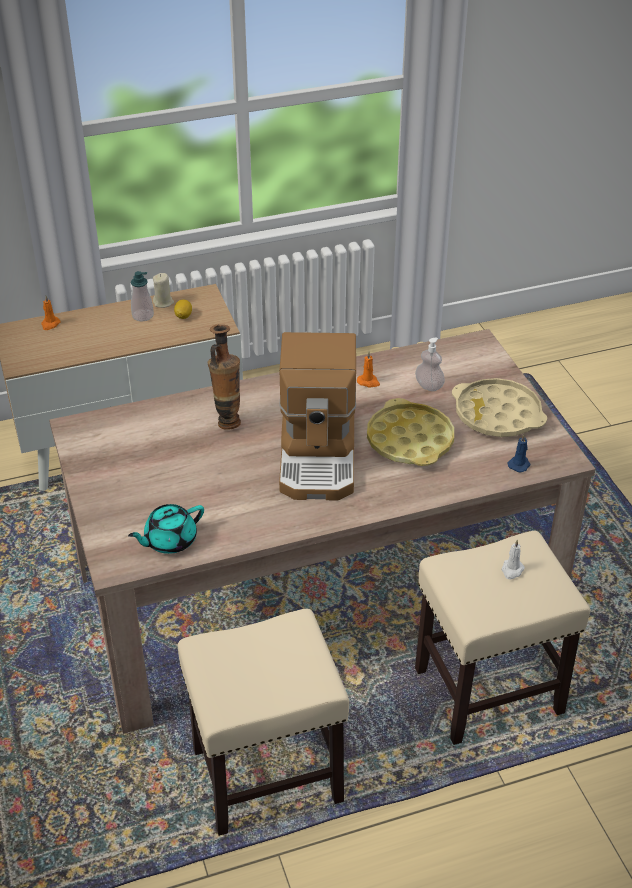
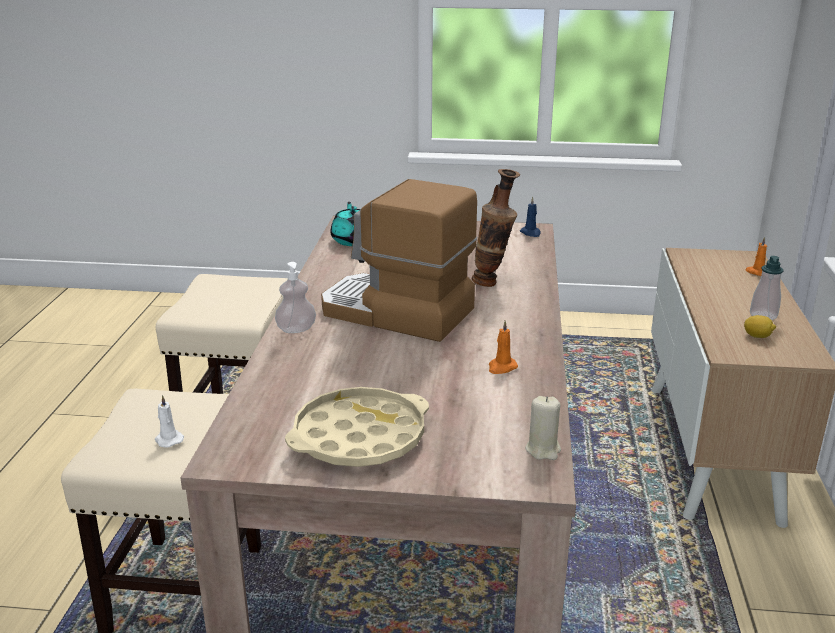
camera: 115 degrees right, 15 degrees down
beige candle [153,273,174,308] -> beige candle moved to [525,396,561,460]
yellow tray [367,398,454,466] -> none
soap dispenser [415,338,445,391] -> soap dispenser moved to [275,262,316,333]
blue candle [508,434,531,473] -> blue candle moved to [520,197,541,237]

